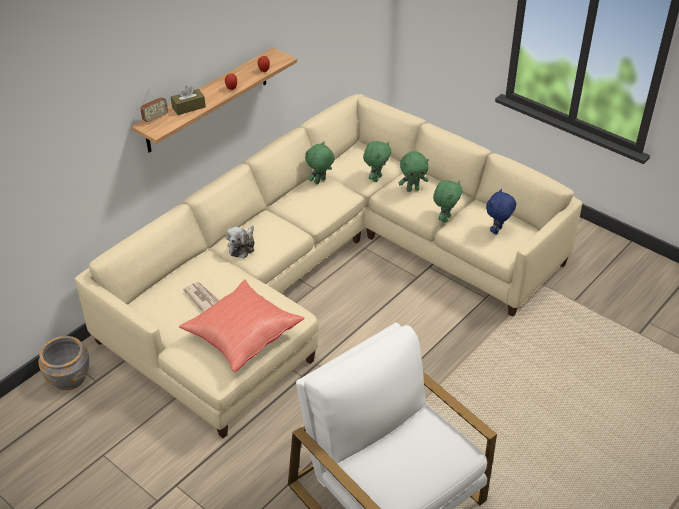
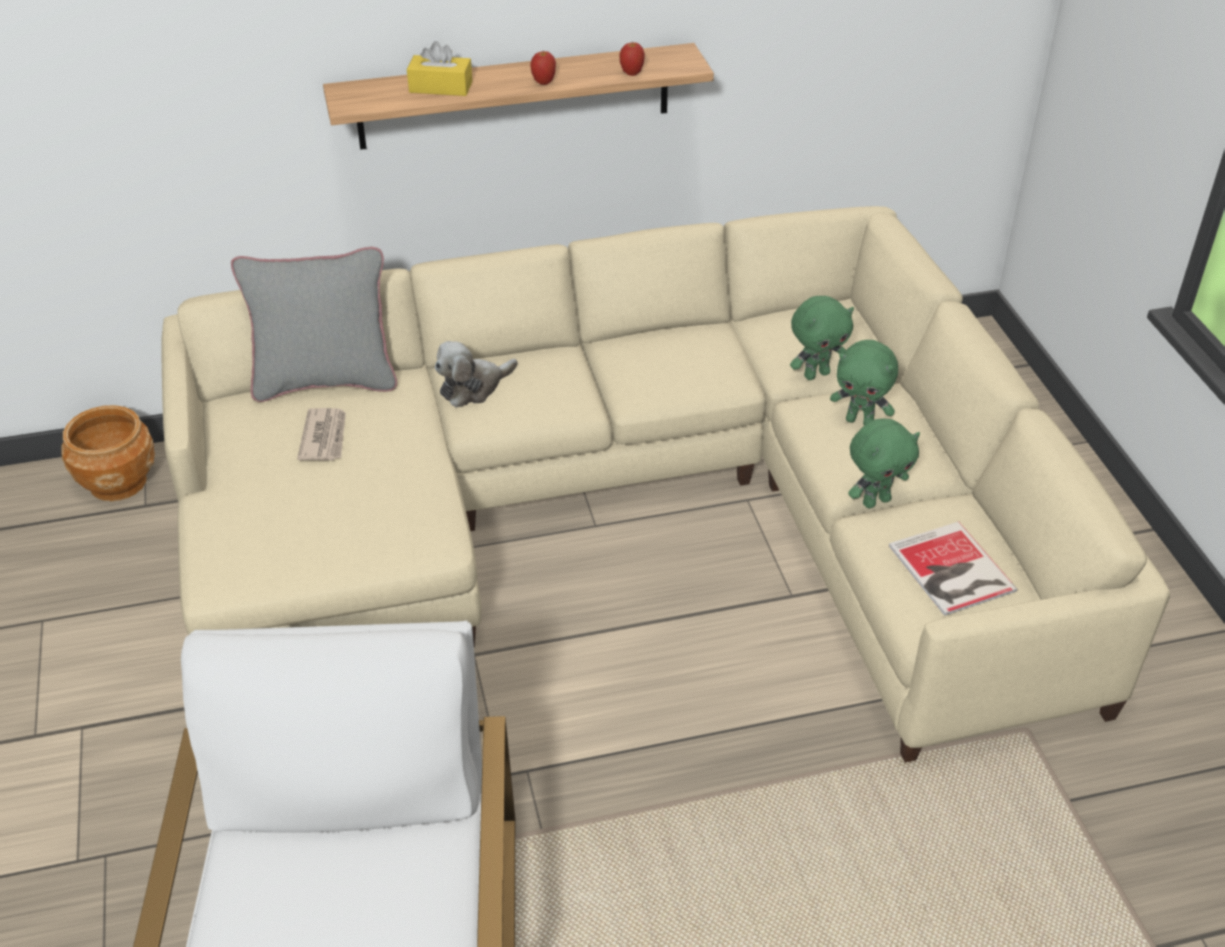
camera: 35 degrees right, 0 degrees up
grey planter [38,336,89,390] -> brown planter [62,405,155,501]
radio [140,88,168,123] -> none
brown tissue box [171,86,206,115] -> yellow tissue box [407,41,472,96]
red pillow [179,280,304,372] -> none
green plush toy [305,141,335,184] -> none
blue plush toy [486,189,516,235] -> book [889,522,1018,616]
none -> grey pillow [231,247,397,402]

